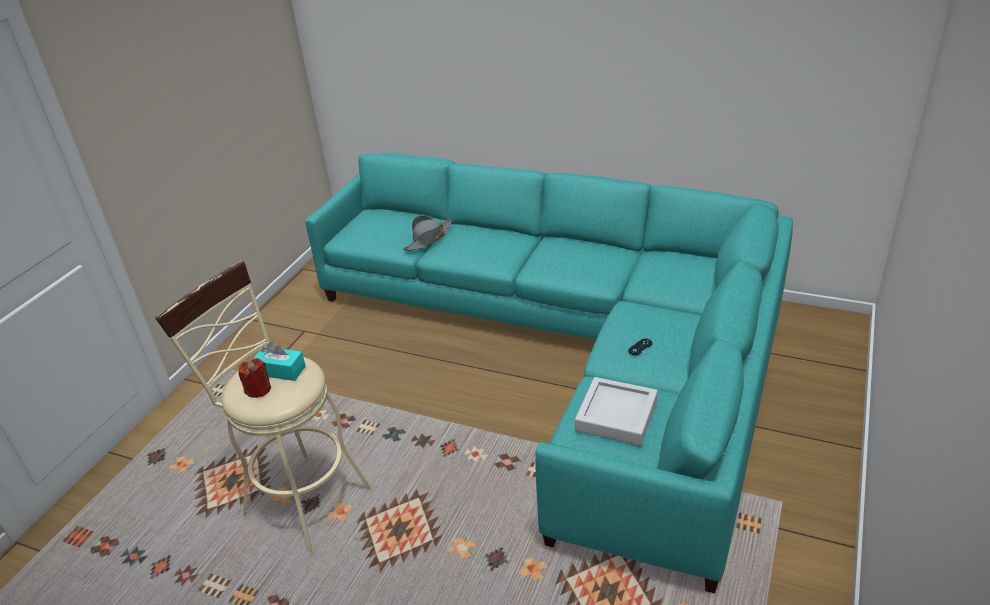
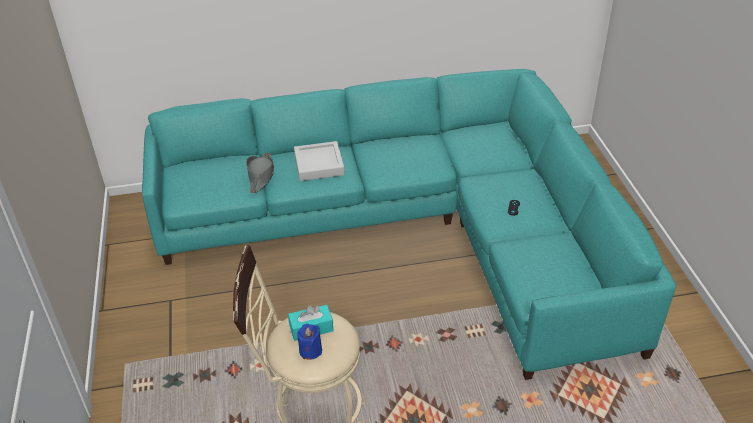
camera: 35 degrees left, 5 degrees up
red candle [239,358,271,398] -> blue candle [297,324,322,360]
grey tray [575,377,658,446] -> grey tray moved to [294,141,345,181]

